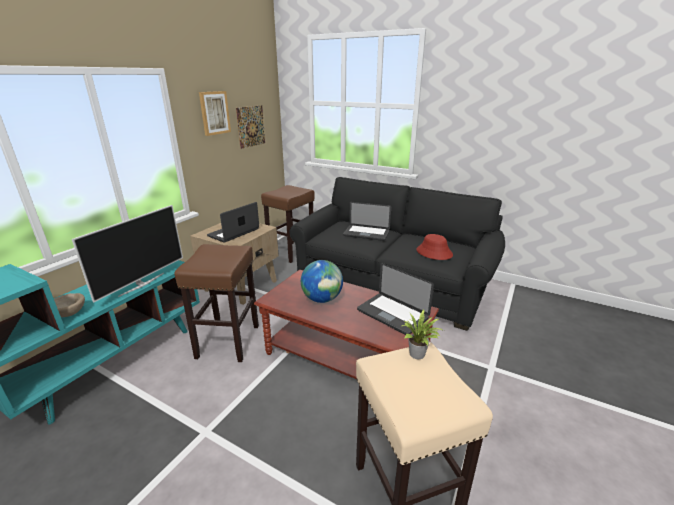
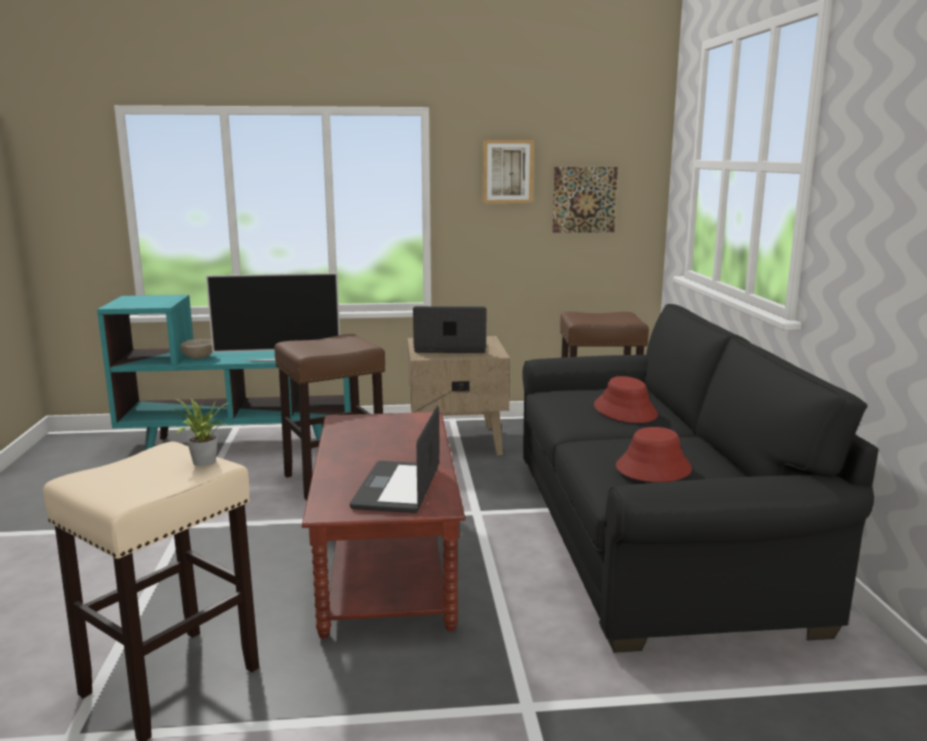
camera: 55 degrees right, 10 degrees down
globe [301,260,343,303] -> none
laptop [343,202,391,241] -> red hat [594,376,658,423]

